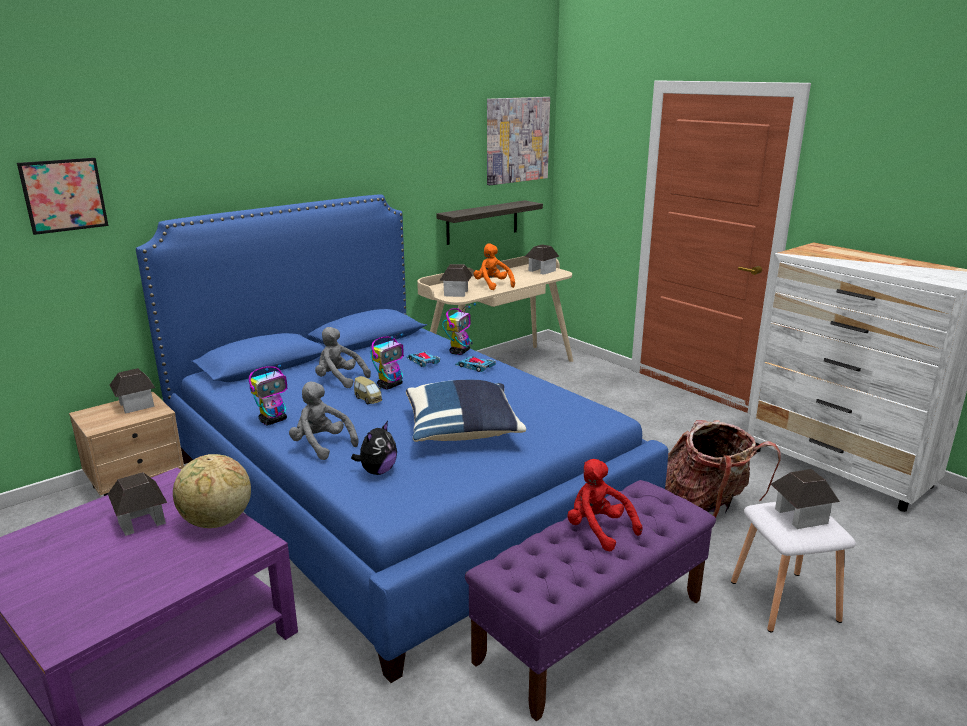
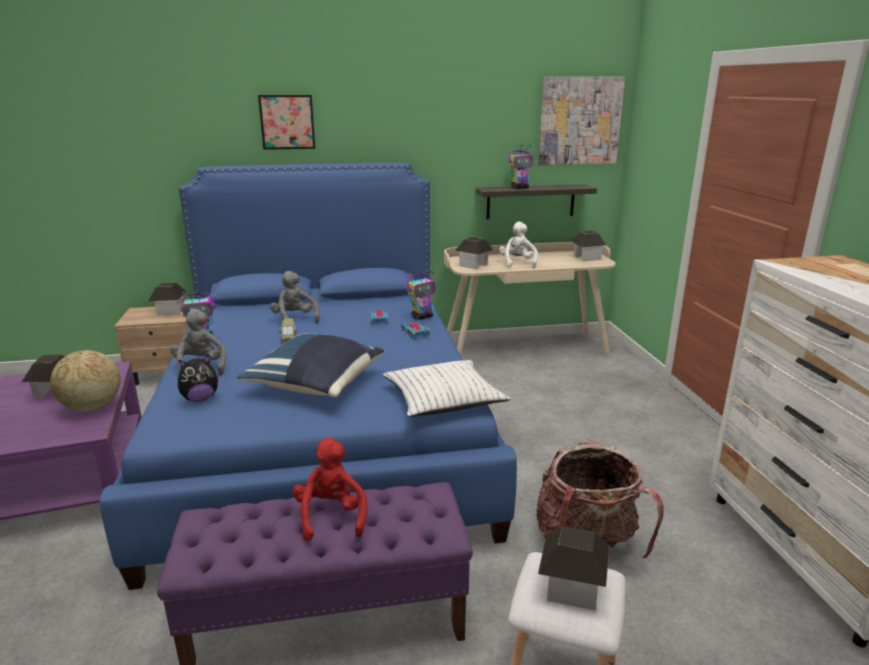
camera: 30 degrees right, 0 degrees up
picture [17,158,108,235] -> picture moved to [258,95,315,150]
toy robot [370,333,404,389] -> toy robot moved to [509,144,533,189]
orange plush toy [474,243,515,290] -> white plush toy [499,222,538,268]
none -> white pillow [383,360,510,417]

